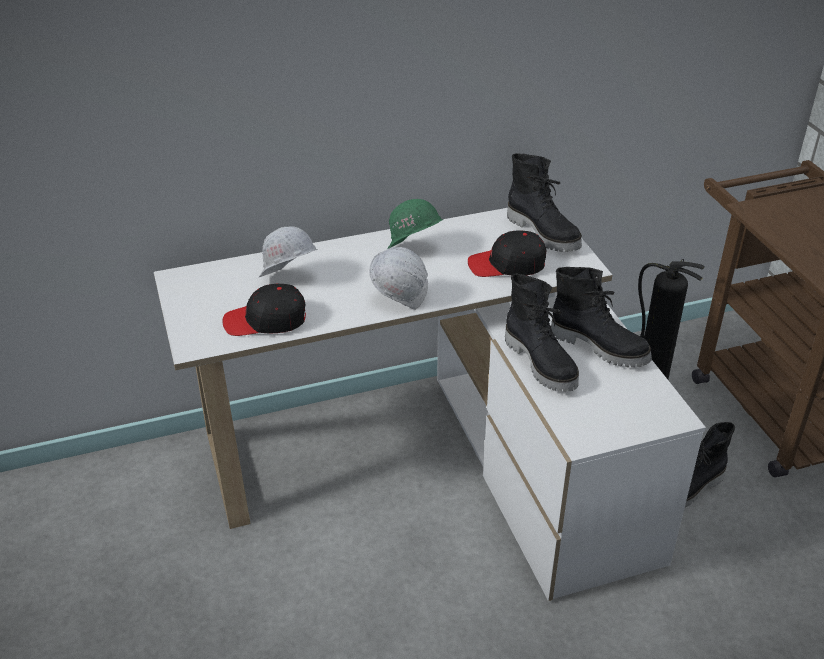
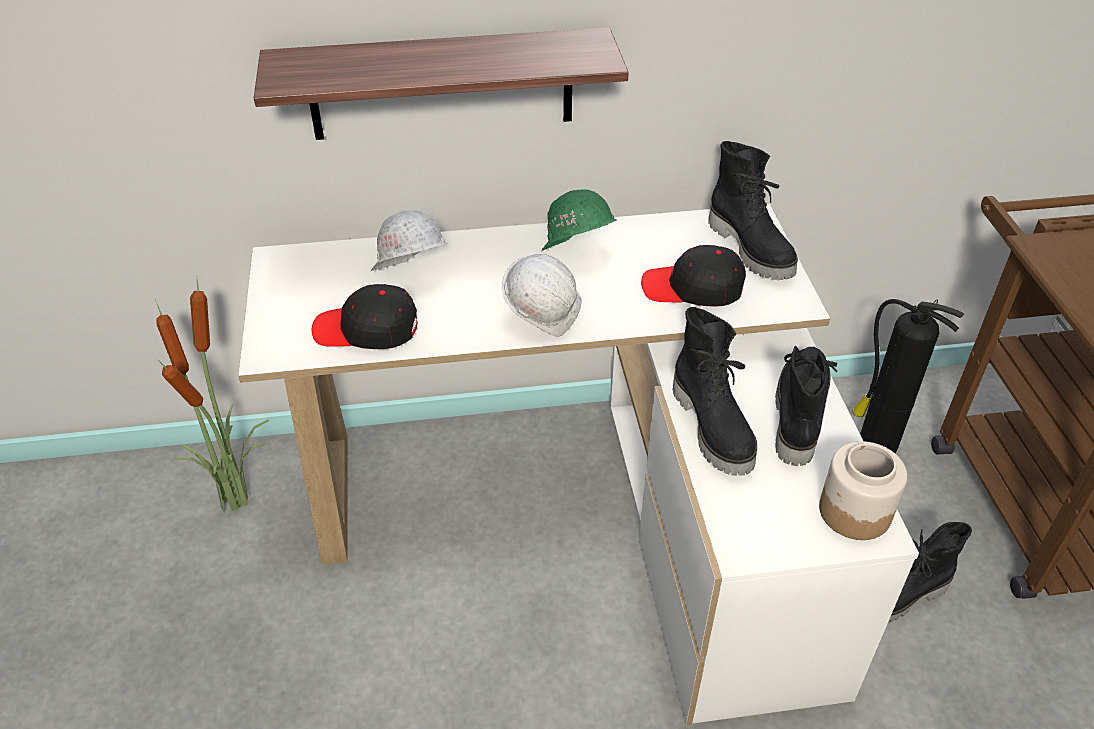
camera: 10 degrees right, 5 degrees up
black boot [551,267,652,367] -> black boot turned 120 degrees counterclockwise [775,346,837,466]
none -> potted plant [155,279,269,513]
none -> shelf [254,27,629,140]
none -> jar [819,441,907,540]

